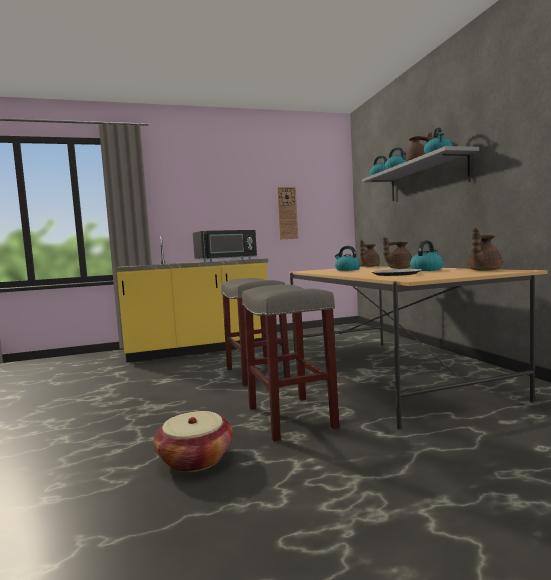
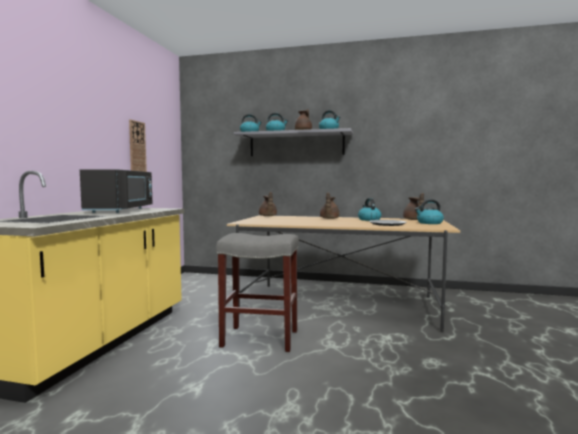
camera: 60 degrees left, 0 degrees up
basket [153,411,233,472] -> none
grey stool [242,285,339,442] -> none
kettle [335,246,361,271] -> kettle moved to [415,199,444,224]

